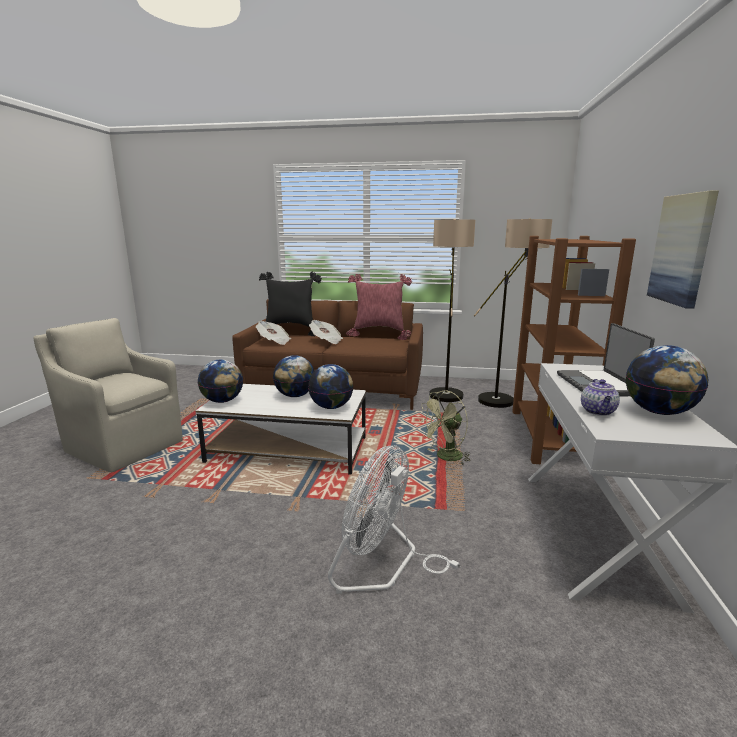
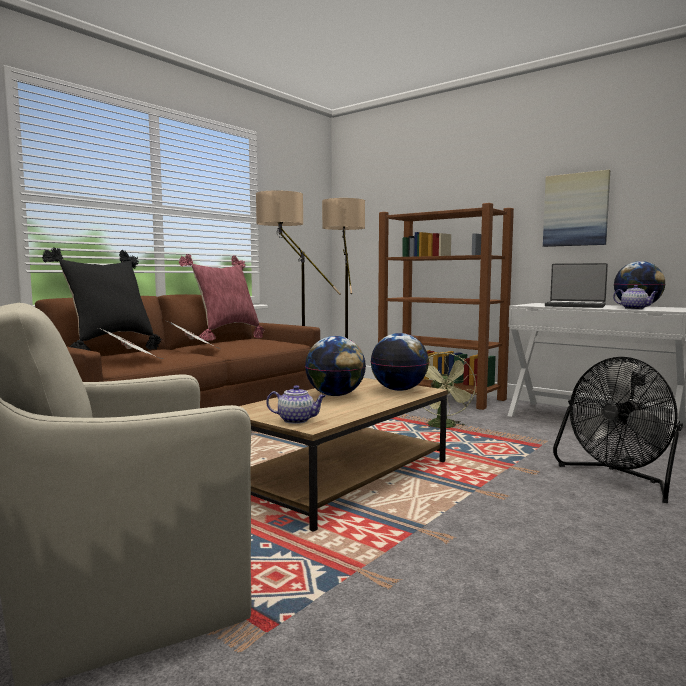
camera: 60 degrees left, 10 degrees down
white coffee table [196,384,366,475] -> brown coffee table [240,378,448,532]
globe [198,360,243,403] -> teapot [266,385,326,424]
white fan [328,445,461,594] -> black fan [553,357,683,503]

